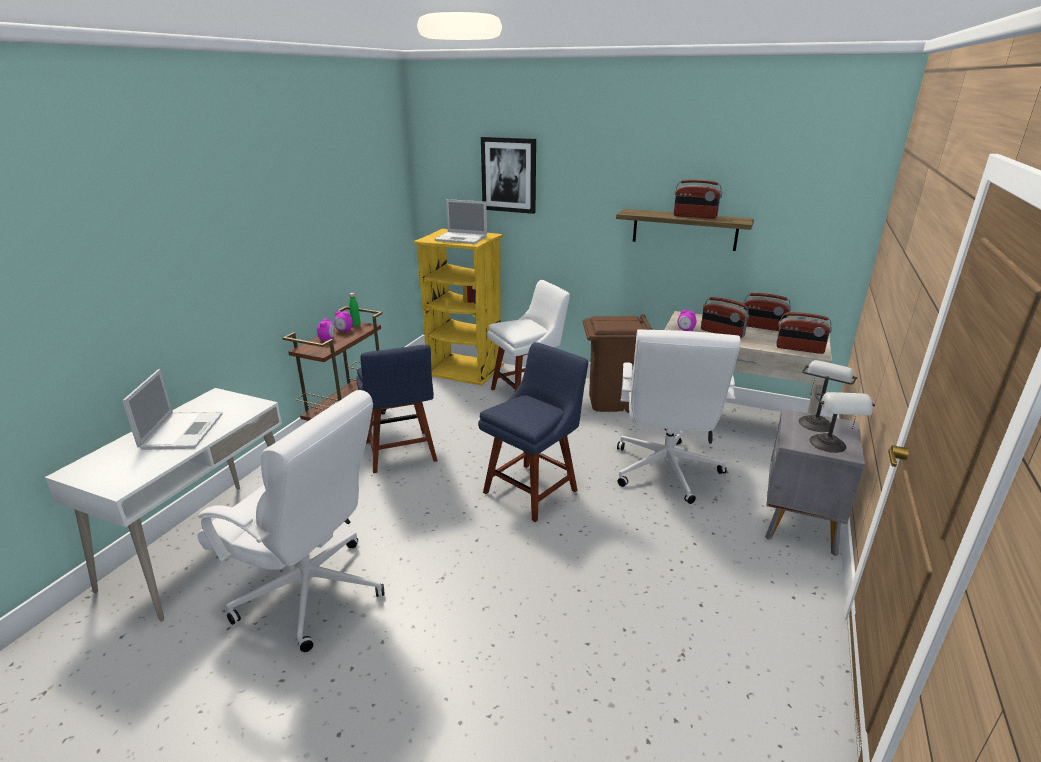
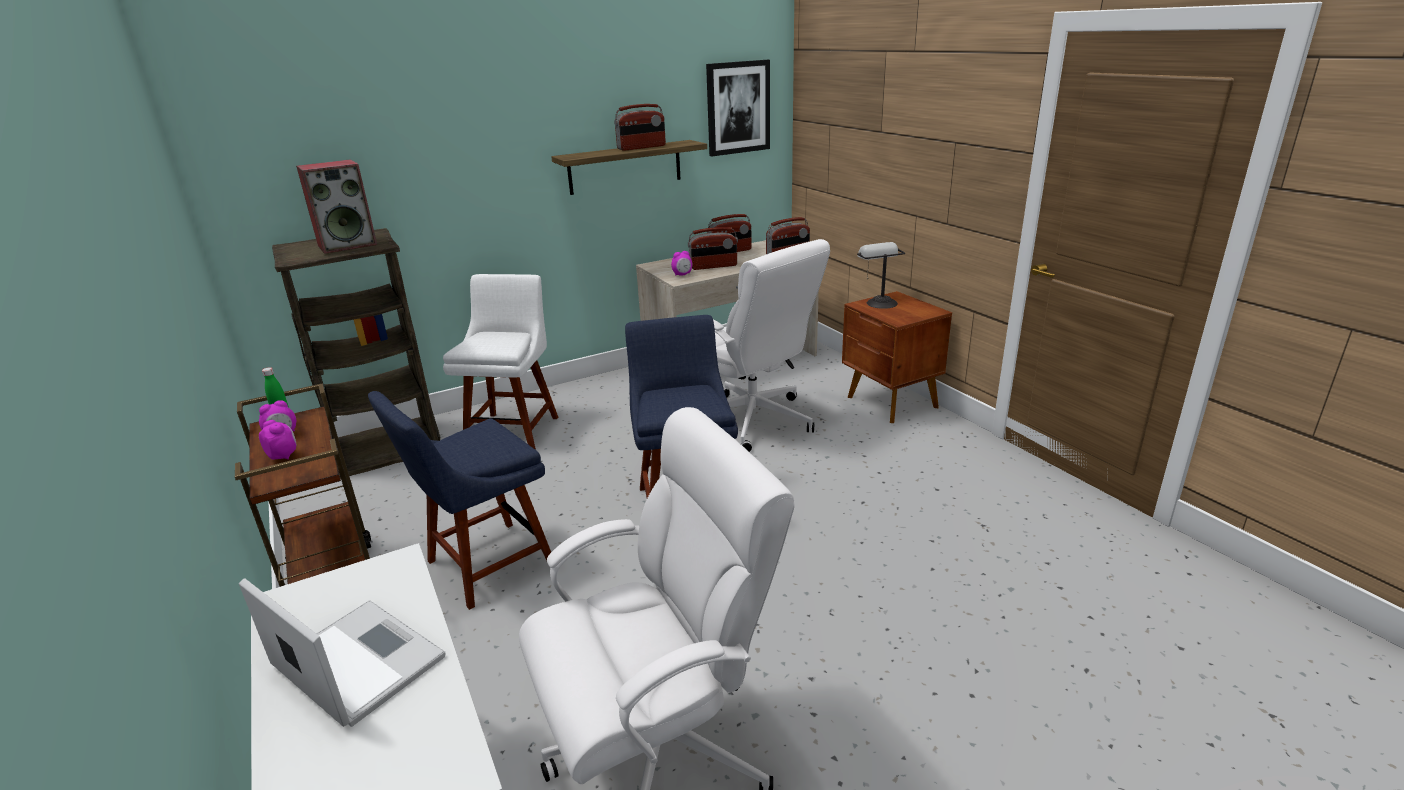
camera: 50 degrees left, 0 degrees up
blue chair [356,345,438,473] -> blue chair turned 120 degrees clockwise [368,391,551,610]
yellow bookcase [413,229,504,385] -> brown bookcase [272,228,440,479]
laptop [435,199,487,244] -> speaker [296,159,377,254]
picture [481,137,536,214] -> picture moved to [706,60,770,156]
brown trash can [583,314,653,413] -> none
grey nightstand [765,409,865,556] -> brown nightstand [842,291,952,423]
table lamp [810,392,875,453] -> none

